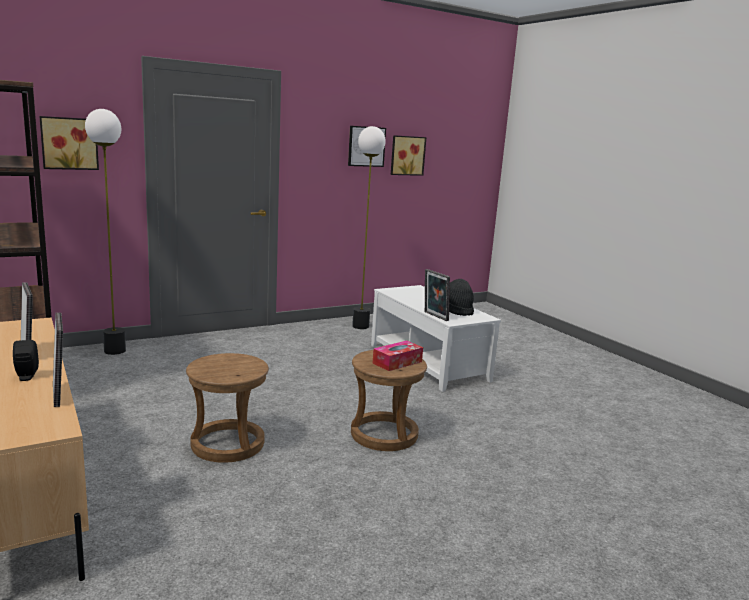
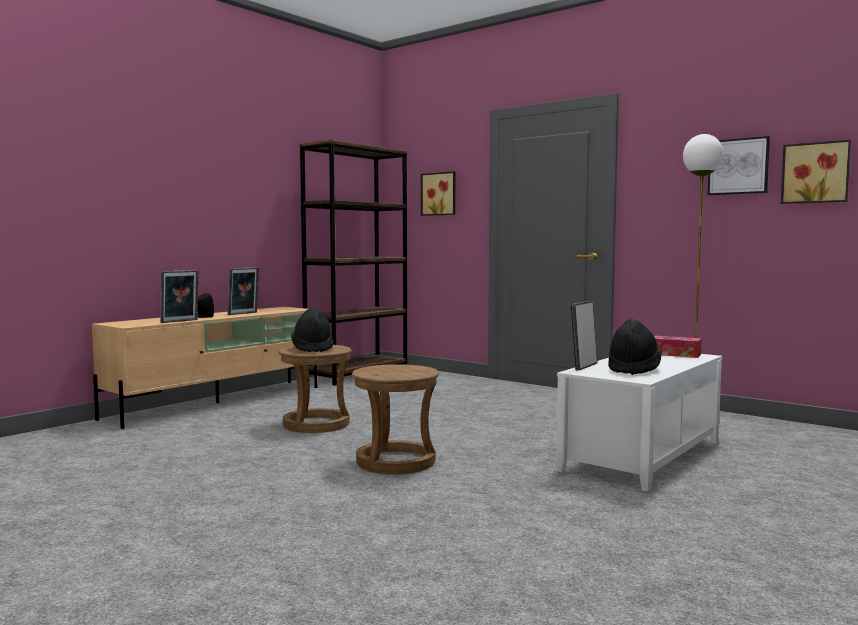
camera: 70 degrees right, 10 degrees down
floor lamp [85,109,126,355] -> none
tissue box [373,341,423,371] -> tissue box moved to [654,335,702,358]
none -> black hat [291,308,334,352]

